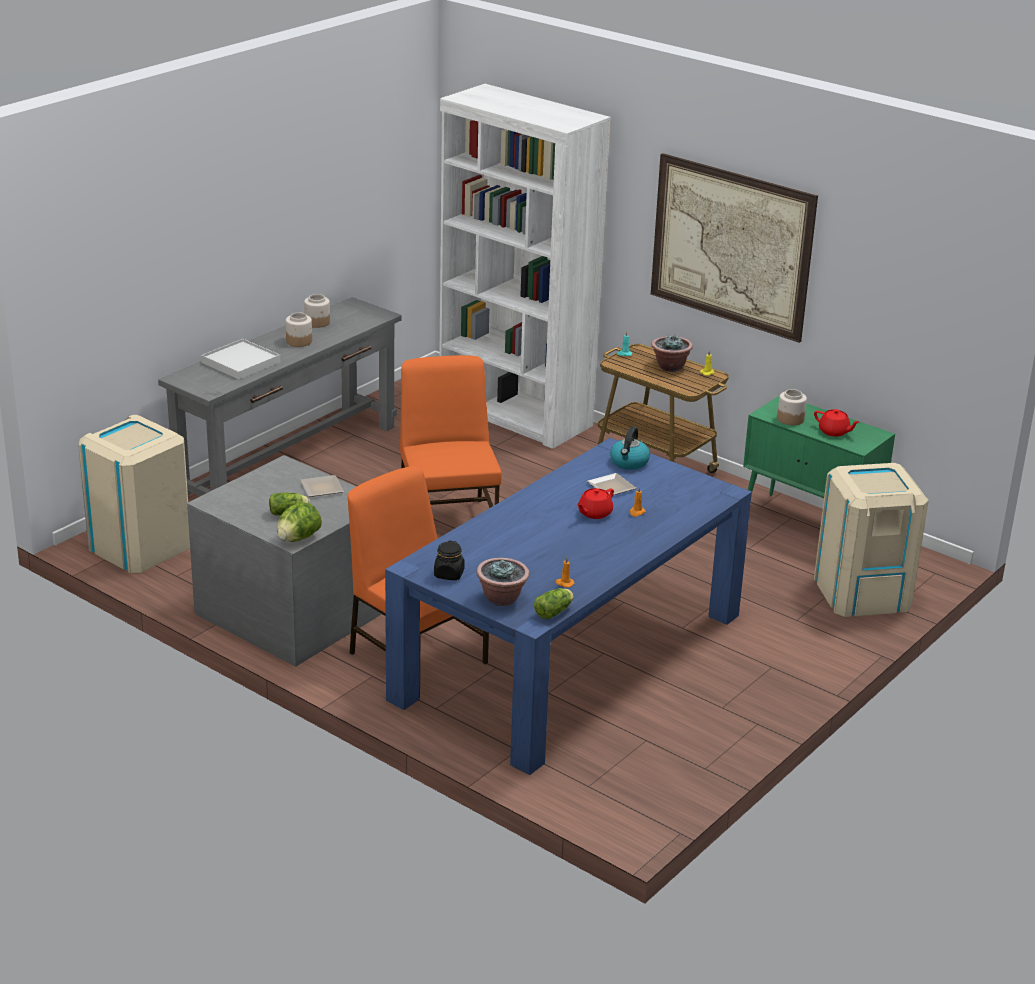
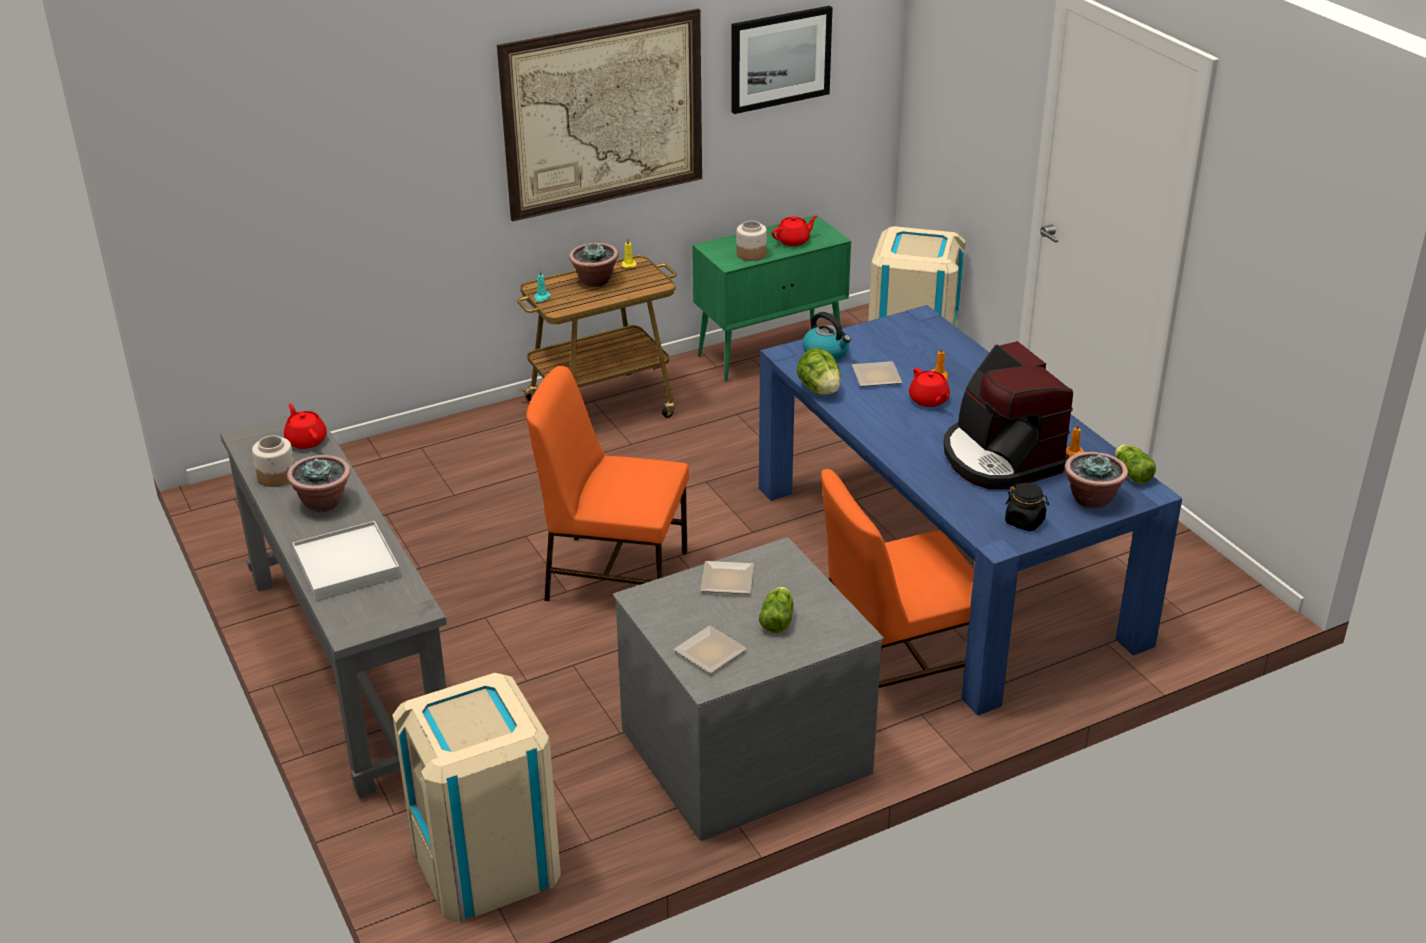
camera: 65 degrees left, 5 degrees up
lettuce [277,502,322,542] -> lettuce moved to [797,348,840,395]
jar [286,312,312,347] -> potted plant [287,455,351,512]
white bookcase [439,84,611,449] -> none
none -> red teapot [284,403,327,449]
none -> plate [674,626,747,673]
none -> picture [731,6,832,114]
none -> coffee machine [944,341,1073,489]

